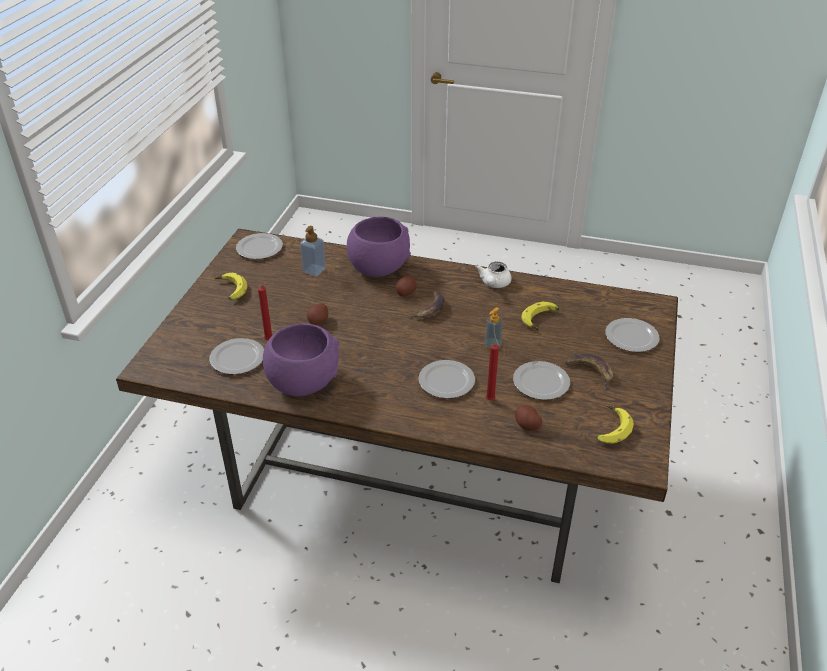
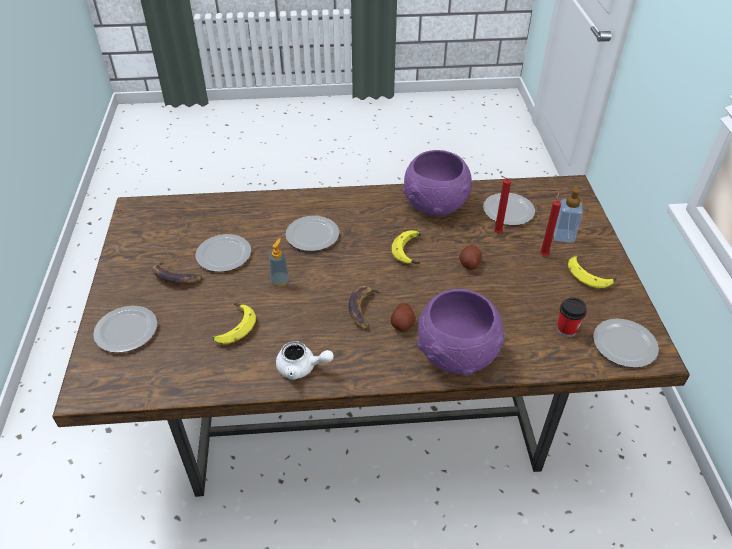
camera: 160 degrees right, 5 degrees up
soap dispenser [300,226,326,276] -> soap dispenser moved to [554,186,583,243]
white teapot [476,261,512,288] -> white teapot turned 105 degrees clockwise [276,341,334,380]
red candle [486,344,499,400] -> red candle moved to [540,192,561,256]
potato [515,405,542,431] -> none
banana [595,405,634,443] -> banana moved to [392,230,420,264]
none -> cup [557,297,587,337]

